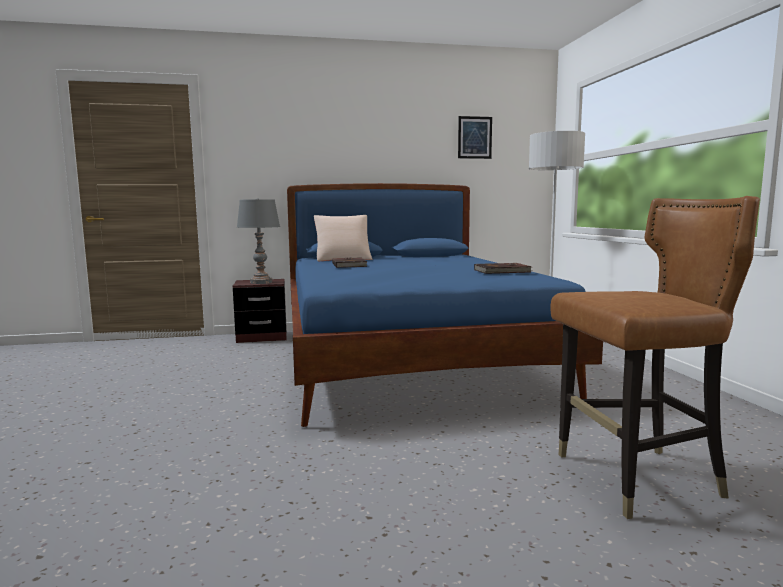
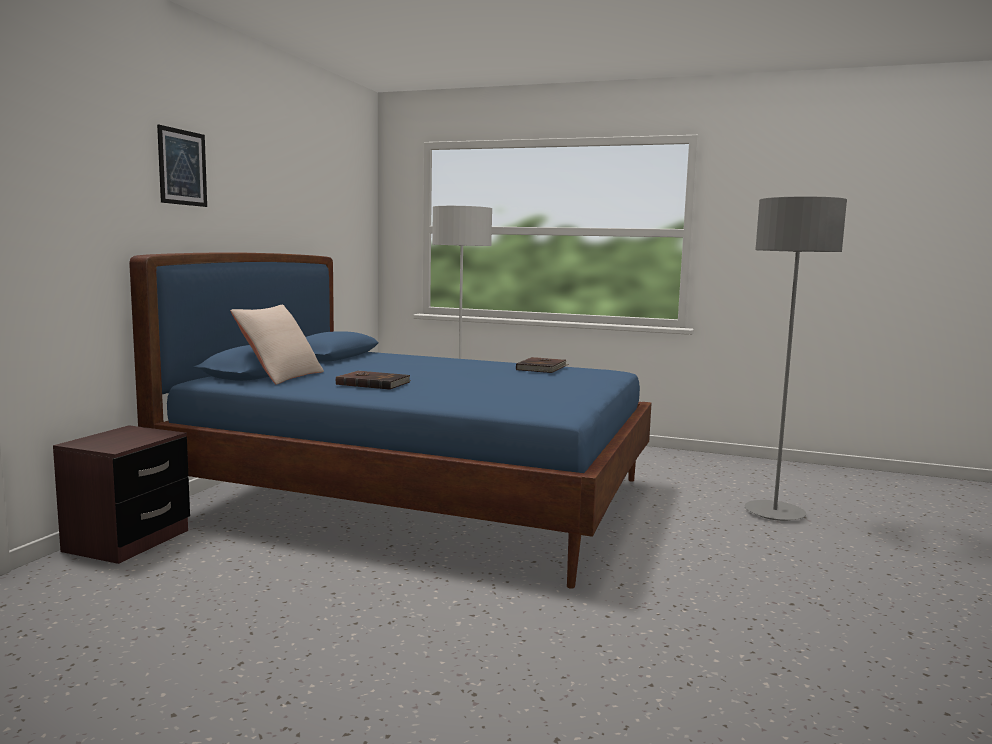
camera: 60 degrees left, 0 degrees up
grey table lamp [237,198,280,284] -> none
picture [458,116,492,159] -> picture moved to [157,125,207,207]
brown chair [550,196,760,519] -> grey floor lamp [744,197,847,521]

